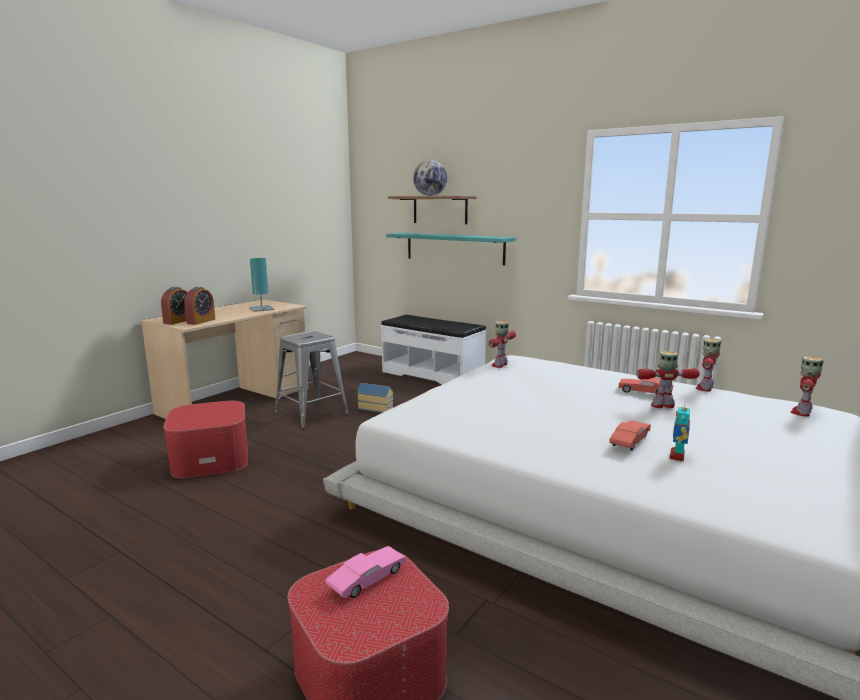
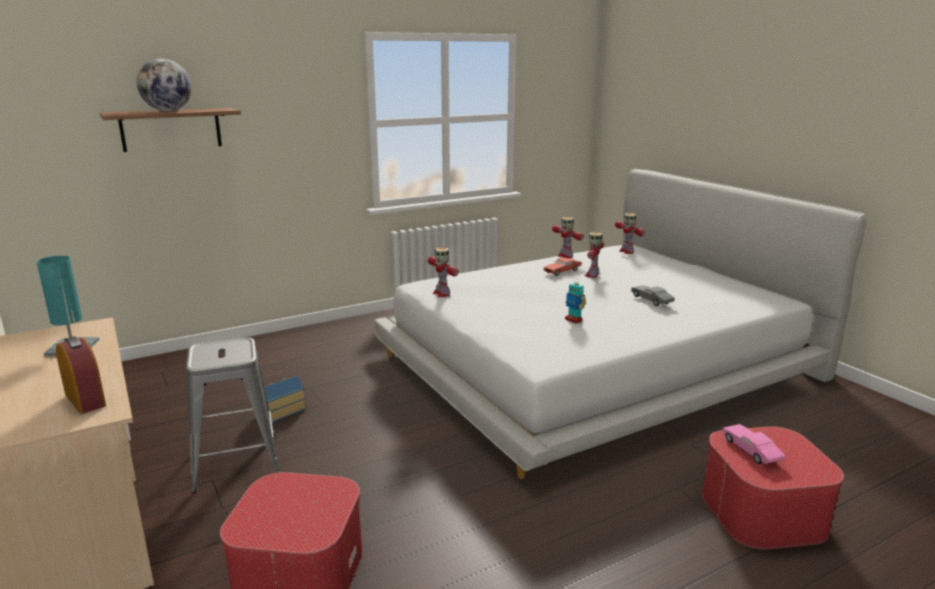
camera: 65 degrees left, 5 degrees up
alarm clock [161,287,188,325] -> none
white bench [381,315,486,385] -> none
turquoise shelf [386,233,516,265] -> none
red toy car [609,420,651,451] -> grey toy car [631,285,675,306]
toy robot [670,406,690,461] -> toy robot moved to [565,278,586,324]

